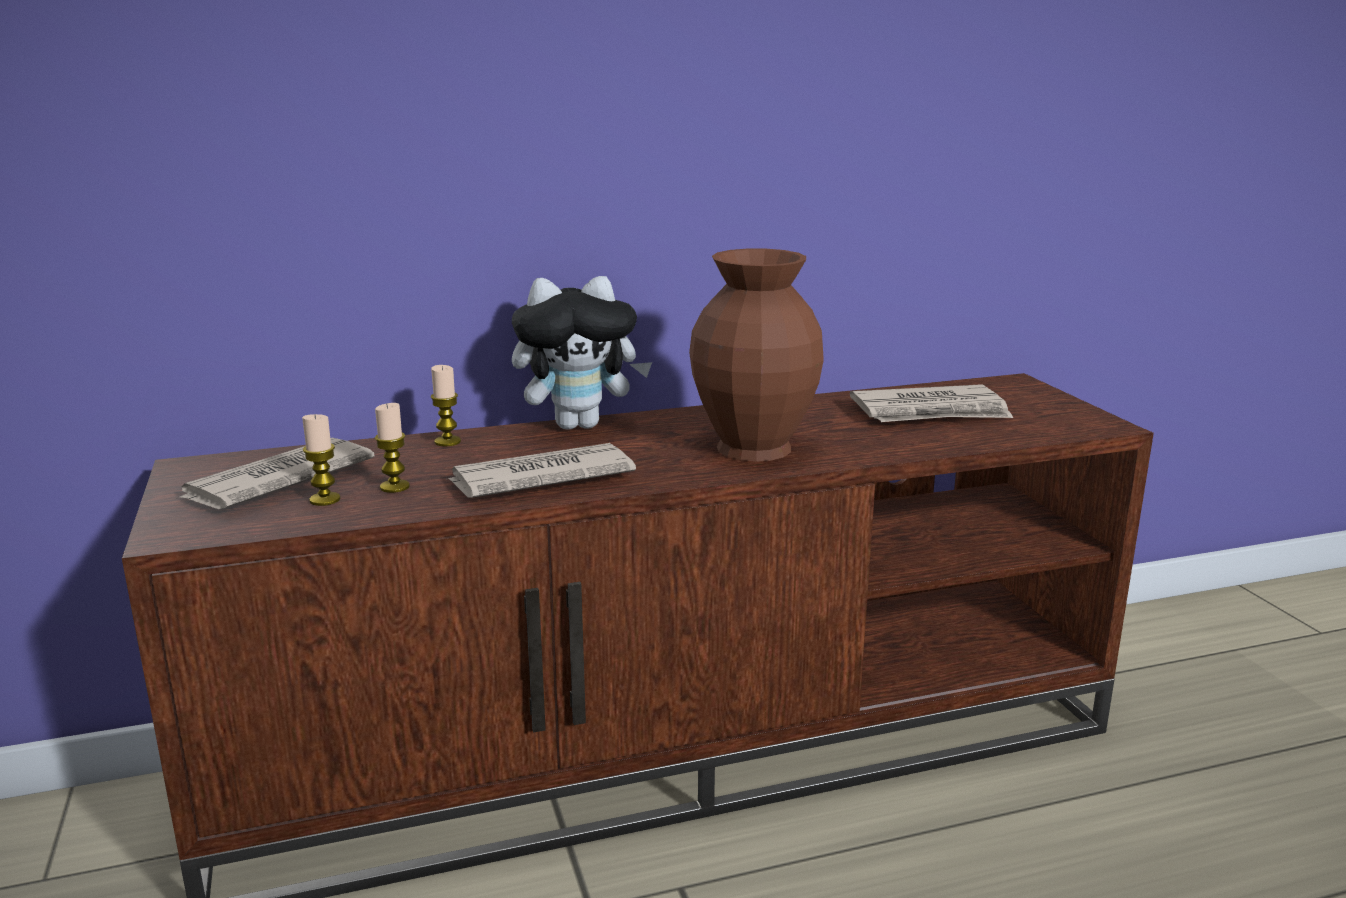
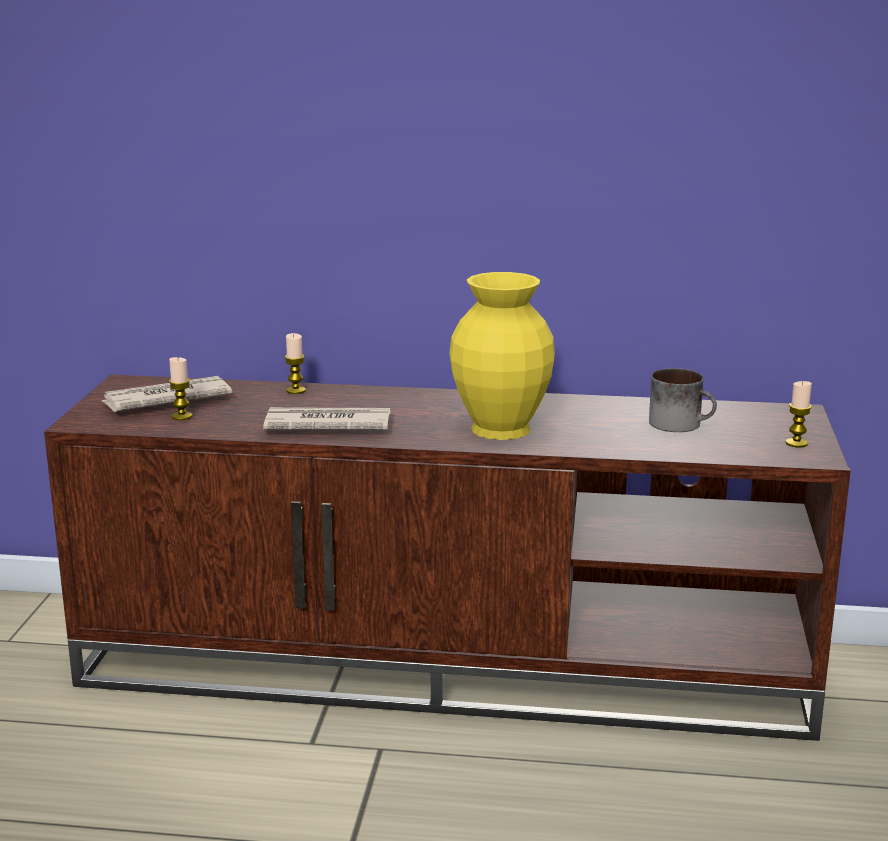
camera: 25 degrees right, 0 degrees up
candle [375,403,410,493] -> candle moved to [785,381,812,447]
plush toy [512,276,652,430] -> none
brown vase [689,249,824,462] -> yellow vase [449,272,555,440]
newspaper [850,385,1013,422] -> mug [649,368,717,432]

